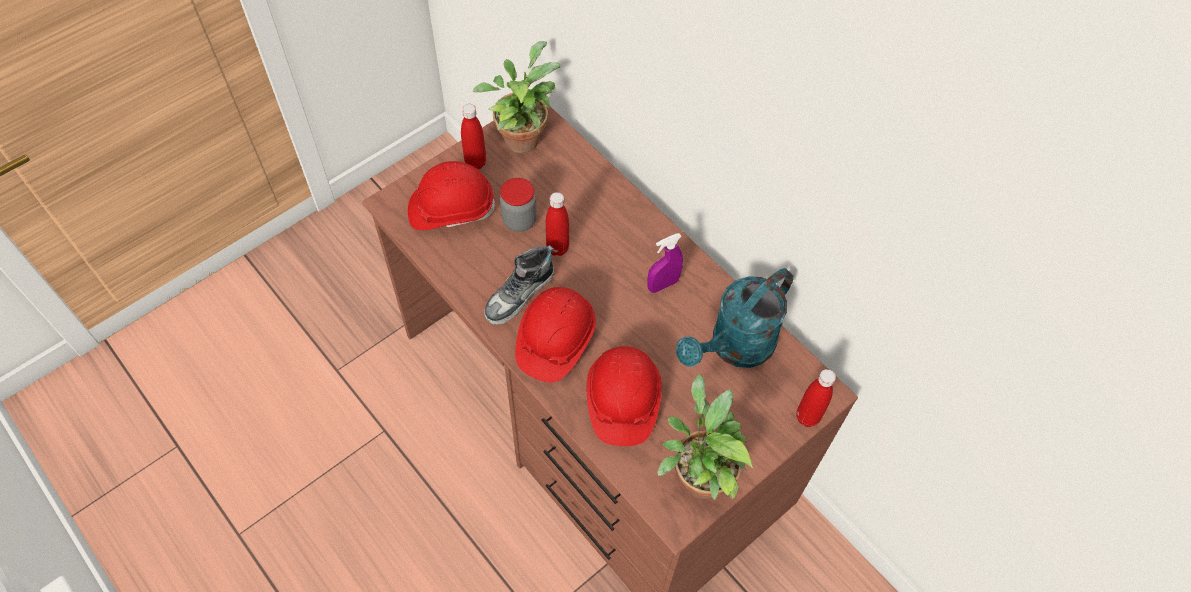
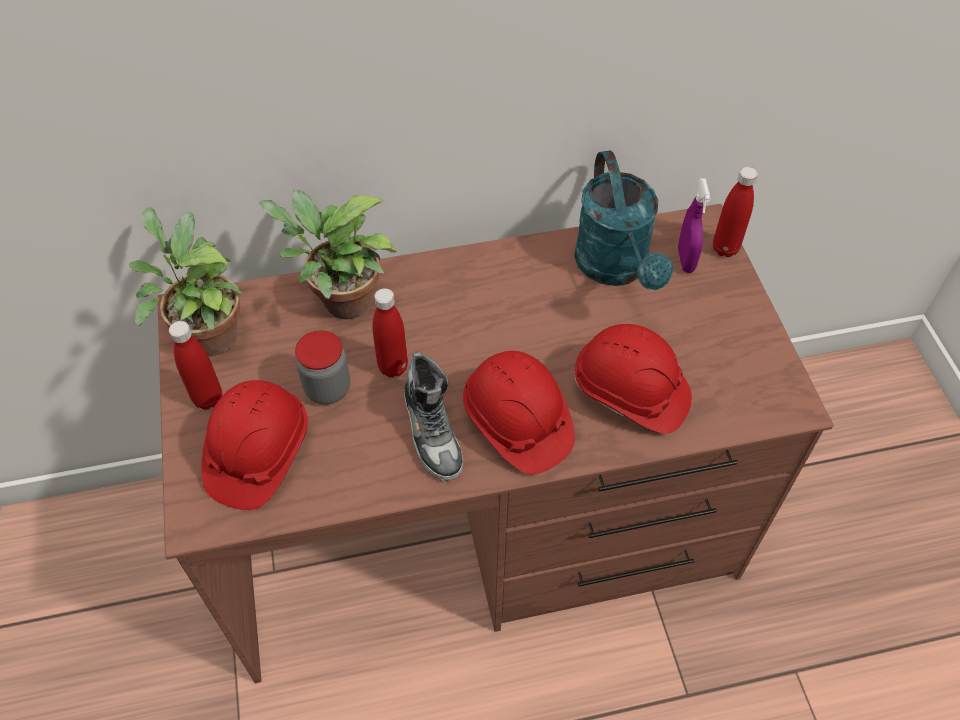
camera: 60 degrees left, 5 degrees down
purple spray bottle [647,233,683,293] -> purple spray bottle moved to [678,178,710,273]
potted plant [657,374,753,500] -> potted plant moved to [259,190,397,319]

